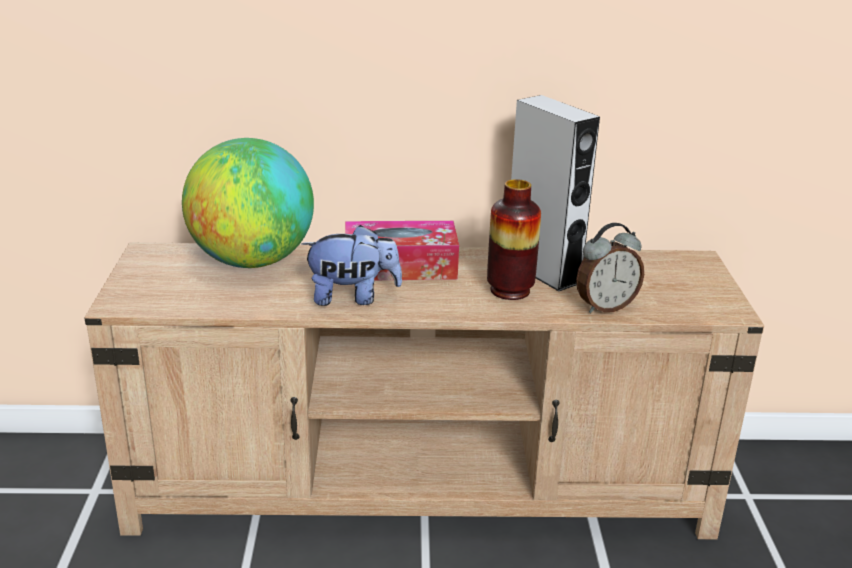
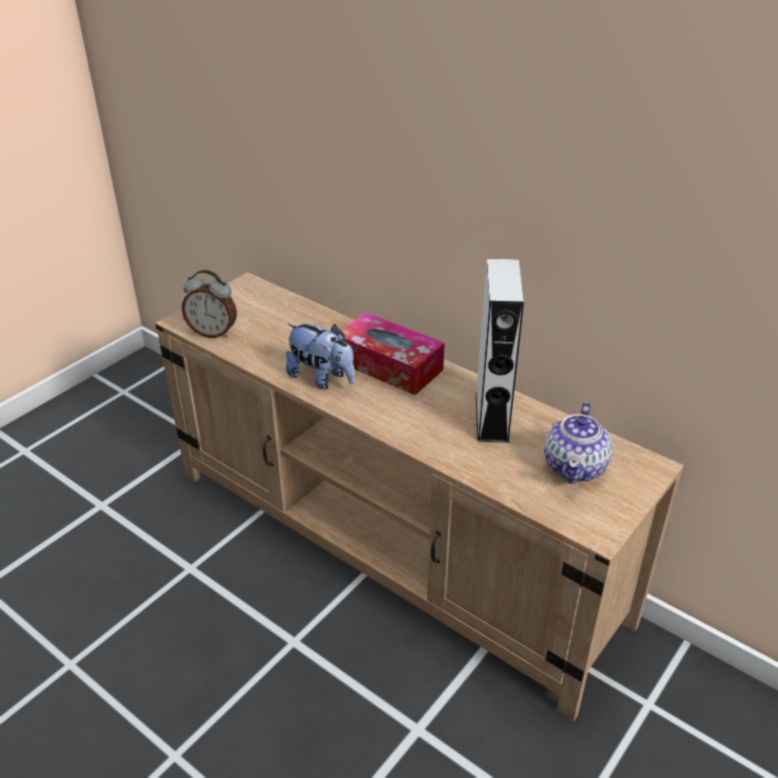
camera: 40 degrees right, 10 degrees up
globe [182,138,314,268] -> none
vase [487,179,541,300] -> none
alarm clock [576,223,644,313] -> alarm clock moved to [182,270,237,338]
none -> teapot [544,402,612,484]

